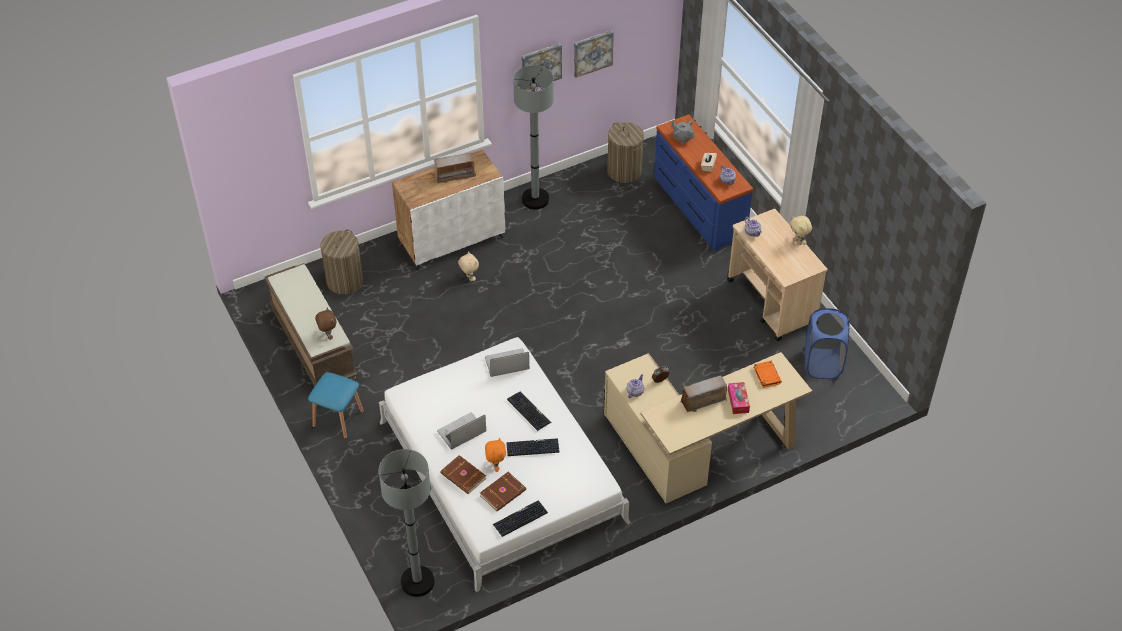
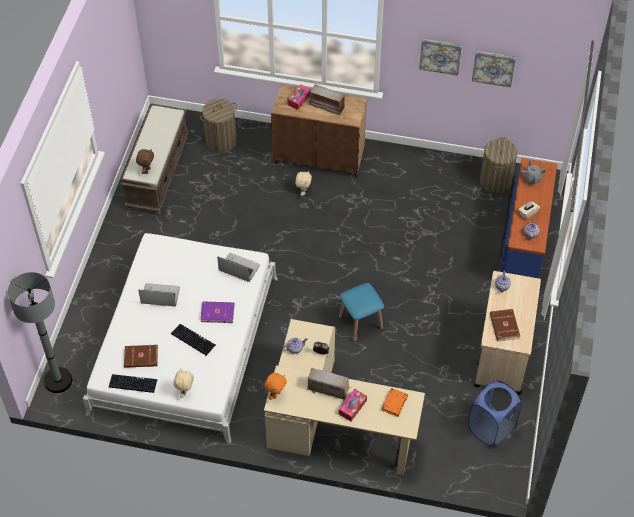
camera: 40 degrees right, 5 degrees up
blue stool [308,372,364,439] -> blue stool moved to [339,283,384,342]
white cabinet [392,150,505,270] -> brown cabinet [271,85,367,177]
brown book [440,455,486,494] -> brown book moved to [490,309,520,341]
orange plush toy [485,438,506,472] -> orange plush toy moved to [264,373,287,400]
keyboard [507,392,552,431] -> purple book [200,301,235,323]
grey floor lamp [513,65,554,209] -> none
beige plush toy [790,216,812,245] -> beige plush toy moved to [174,368,194,398]
none -> tissue box [287,85,311,110]

